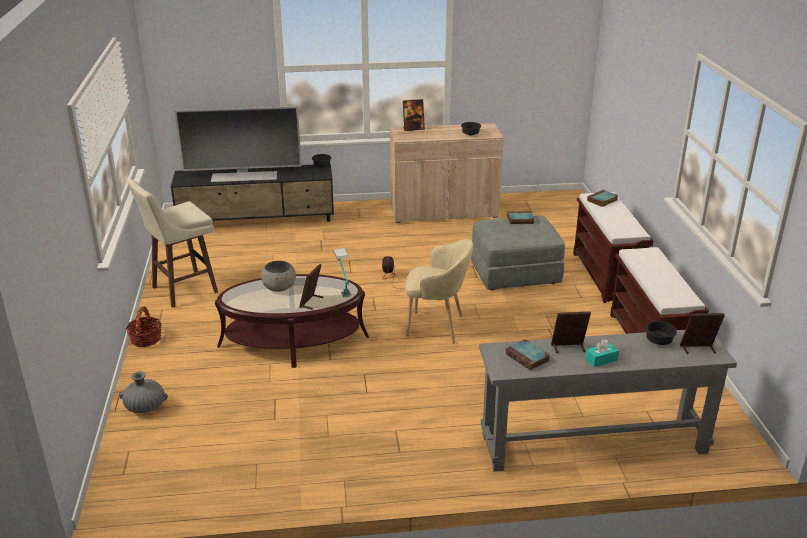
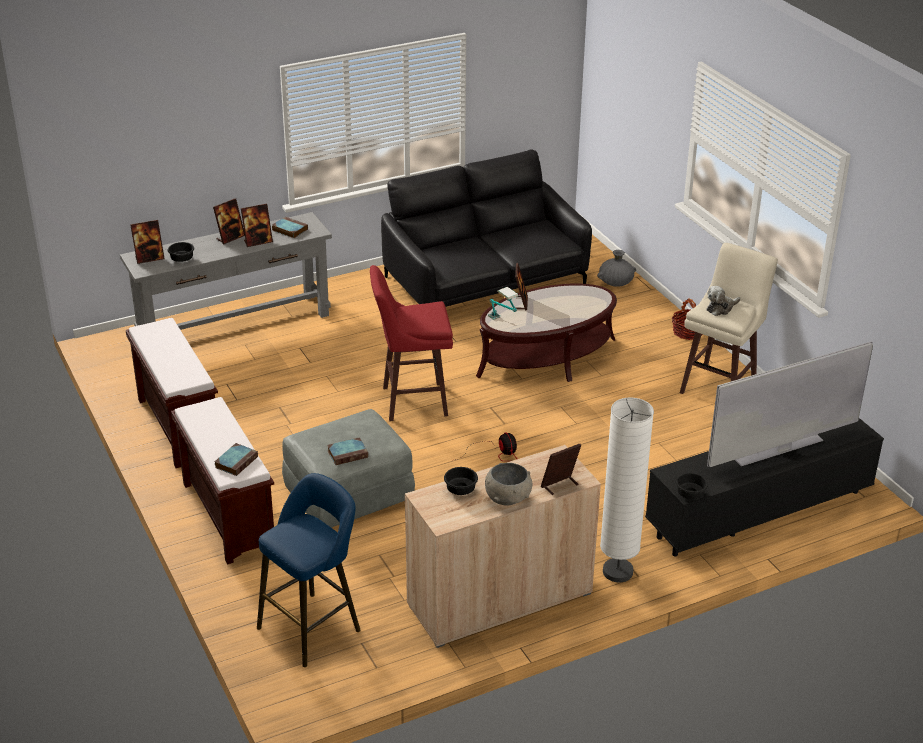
camera: 160 degrees right, 5 degrees up
grey bowl [261,261,296,292] -> grey bowl moved to [485,463,533,505]
beige armchair [405,239,473,343] -> red stool [370,265,453,421]
turquoise tissue box [585,339,619,367] -> picture frame [213,198,245,244]
none -> blue stool [257,473,361,667]
none -> black sofa [381,149,592,307]
none -> white floor lamp [600,397,654,583]
none -> plush toy [707,286,740,316]

